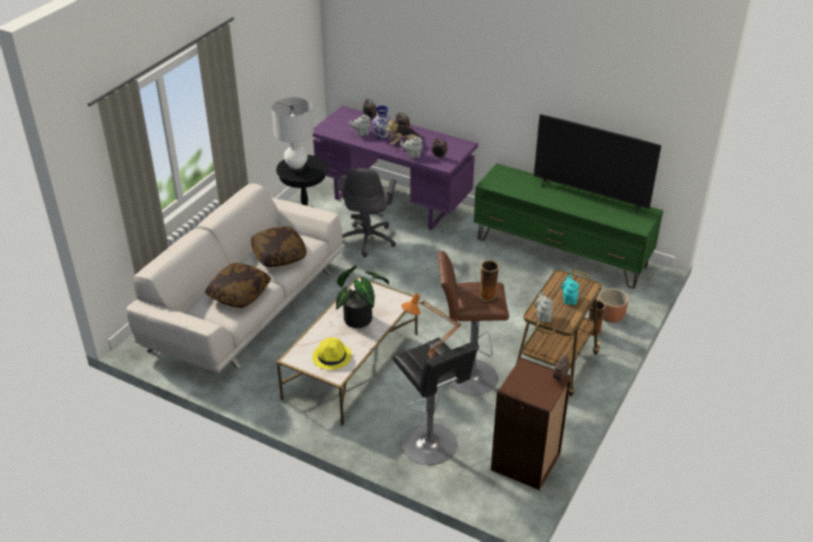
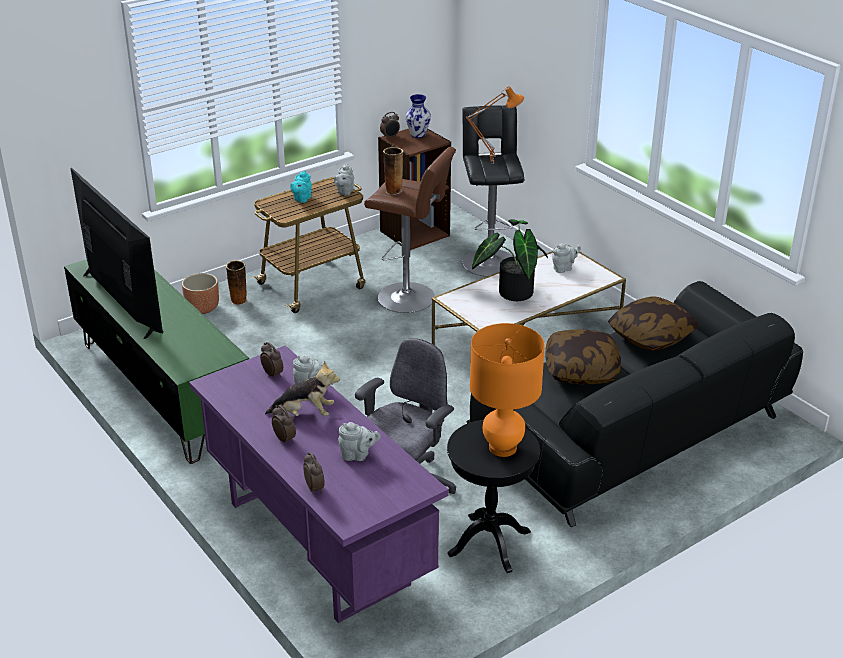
camera: 155 degrees left, 5 degrees down
white sofa [126,184,345,373] -> black sofa [467,281,803,527]
white table lamp [272,97,314,172] -> orange table lamp [470,323,545,457]
yellow hat [312,338,352,370] -> grey teapot [552,244,581,273]
vase [372,106,392,139] -> vase moved to [405,94,431,138]

